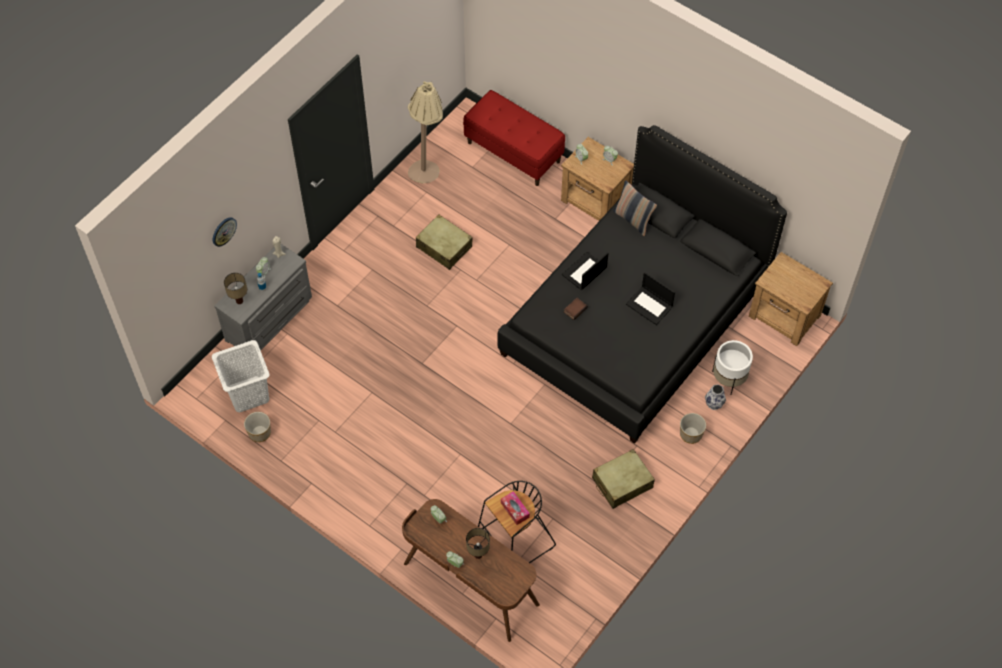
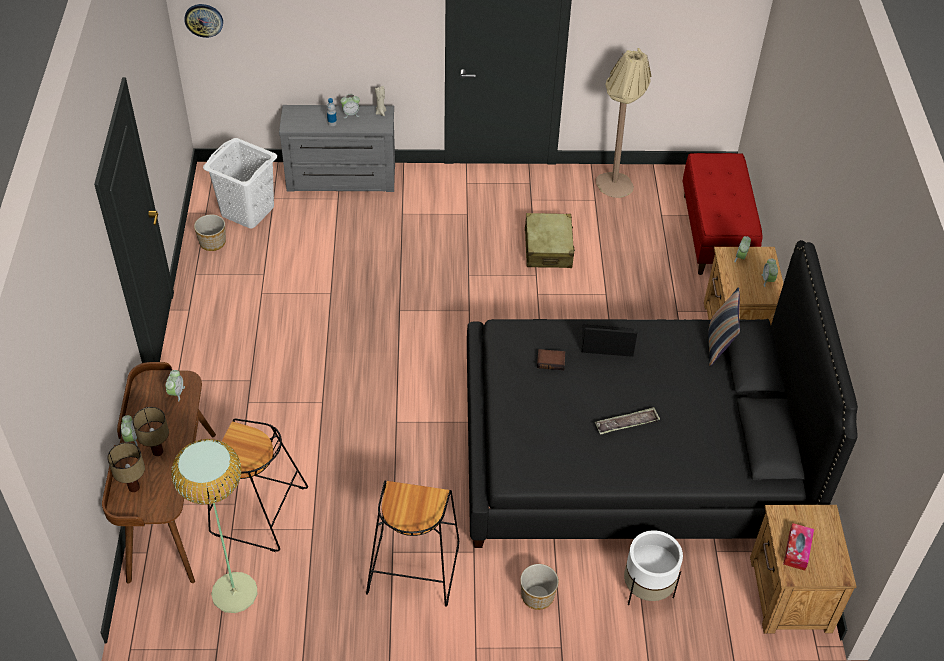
camera: 50 degrees right, 10 degrees down
wall clock [213,217,237,247] -> wall clock moved to [184,4,223,38]
table lamp [224,273,247,304] -> table lamp moved to [107,442,145,492]
tissue box [501,491,530,525] -> tissue box moved to [783,523,814,570]
beige suitcase [592,449,655,509] -> black stool [366,481,459,607]
laptop [626,272,675,325] -> tray [595,407,660,435]
vase [705,384,726,410] -> none
none -> floor lamp [171,439,257,613]

